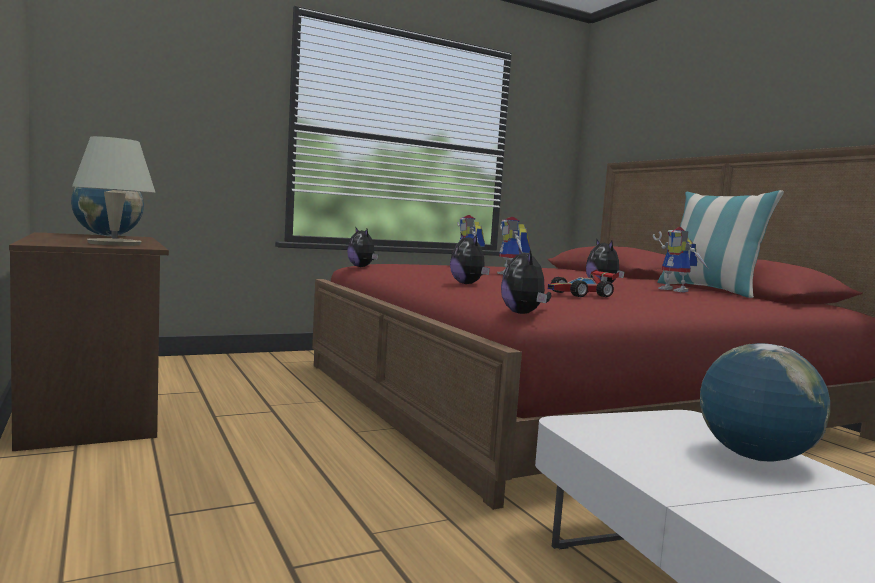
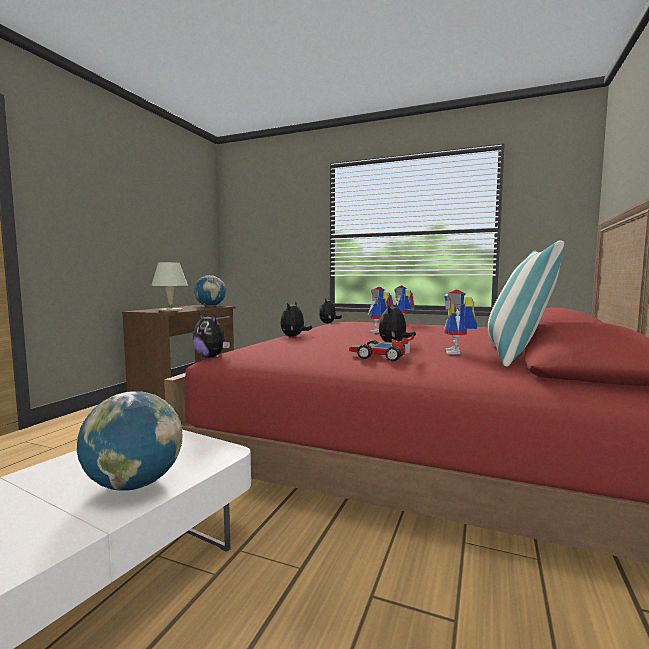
camera: 50 degrees right, 0 degrees up
plush toy [501,249,551,314] -> plush toy turned 90 degrees counterclockwise [193,314,230,358]
toy car [548,269,619,297] -> toy car moved to [349,335,414,361]

